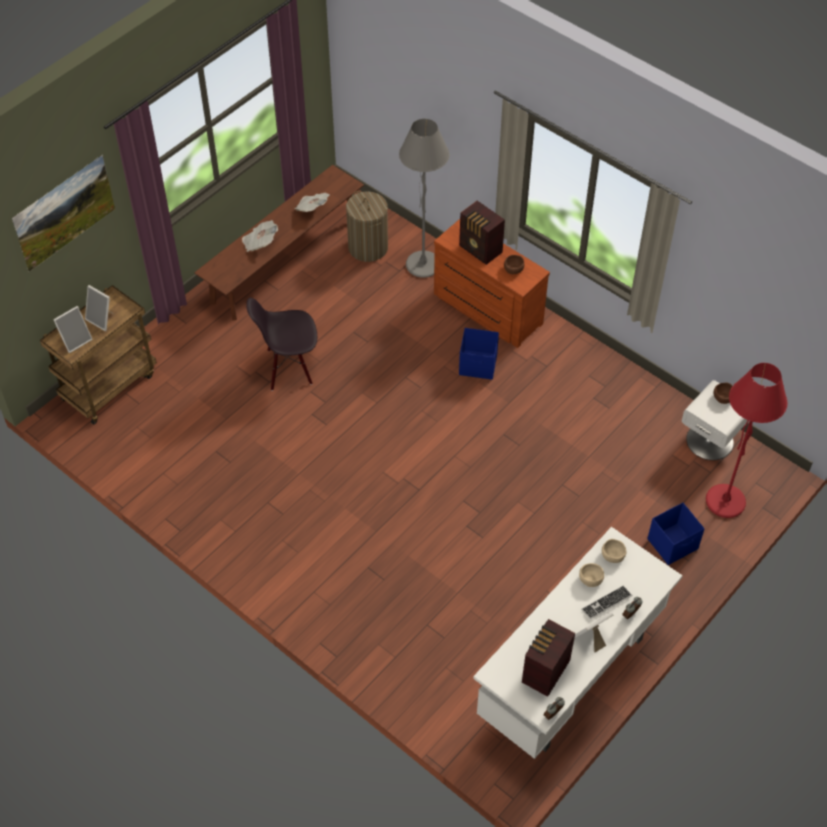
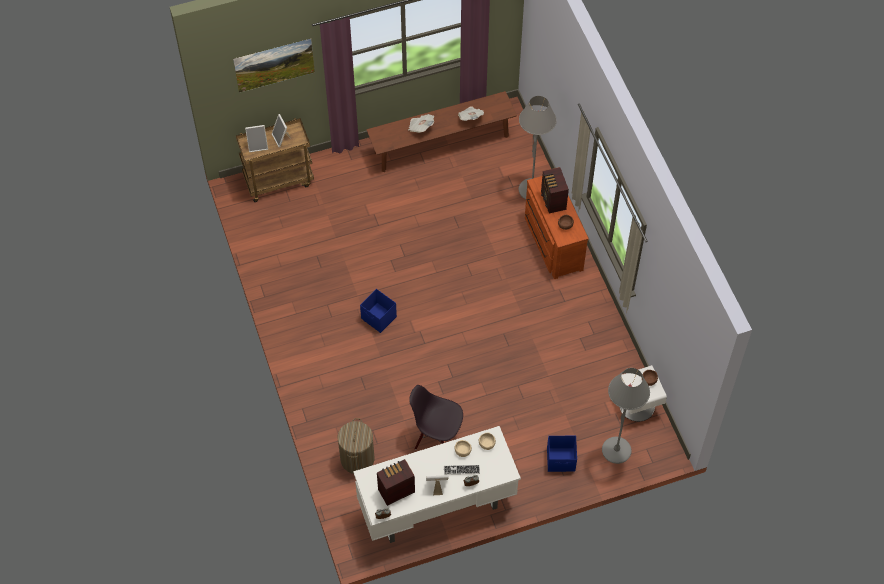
camera: 30 degrees right, 5 degrees up
black chair [246,298,317,391] -> black chair moved to [409,385,463,450]
laundry basket [346,191,388,262] -> laundry basket moved to [338,418,374,474]
blue storage box [459,328,499,380] -> blue storage box moved to [360,289,397,333]
red floor lamp [706,363,787,518] -> grey floor lamp [602,368,650,464]

